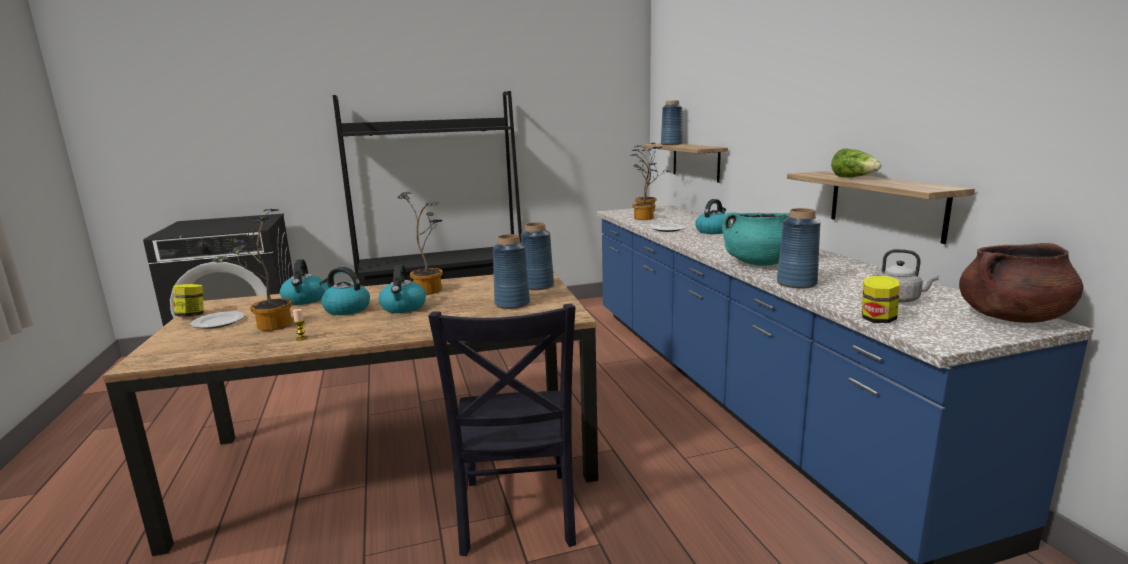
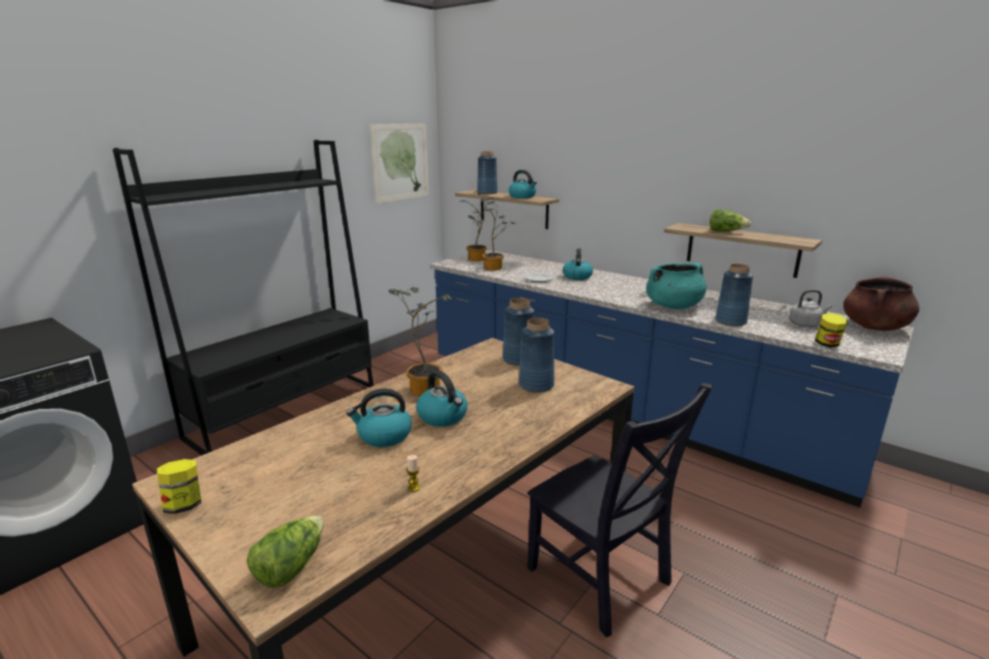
camera: 35 degrees left, 5 degrees up
plate [190,311,245,329] -> none
potted plant [212,209,292,331] -> none
kettle [280,259,325,305] -> kettle moved to [509,170,537,198]
none -> lettuce [247,515,324,588]
none -> picture [370,123,429,204]

